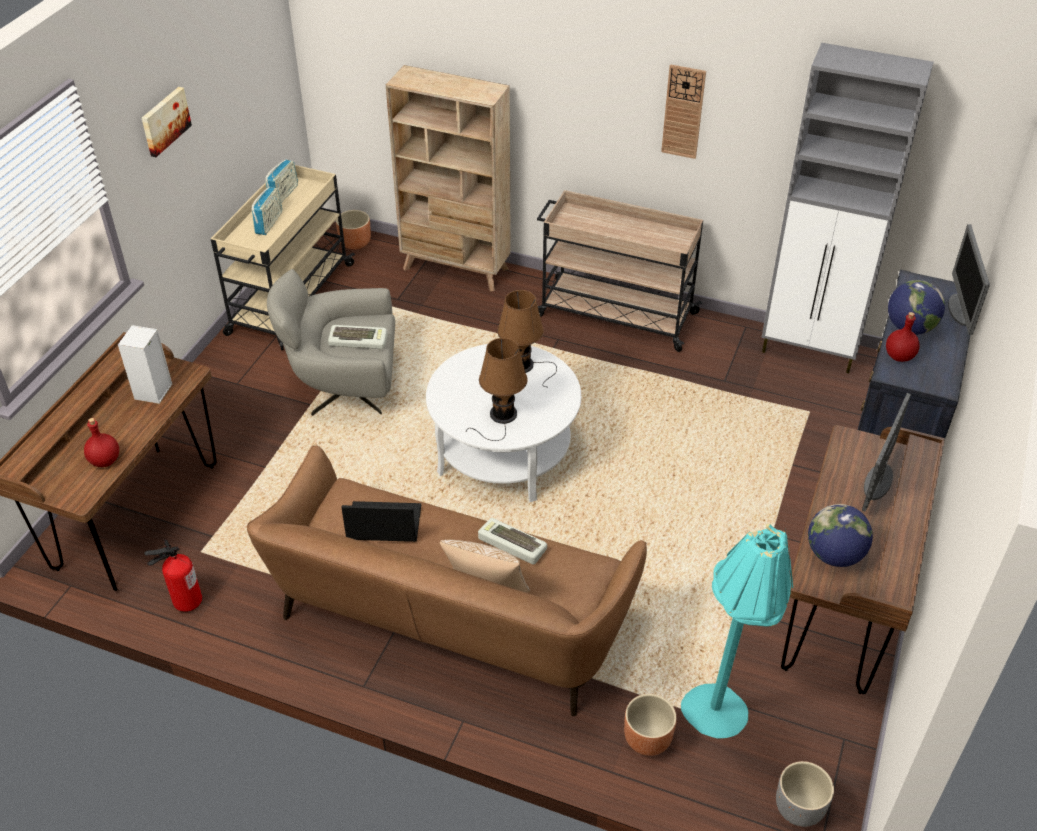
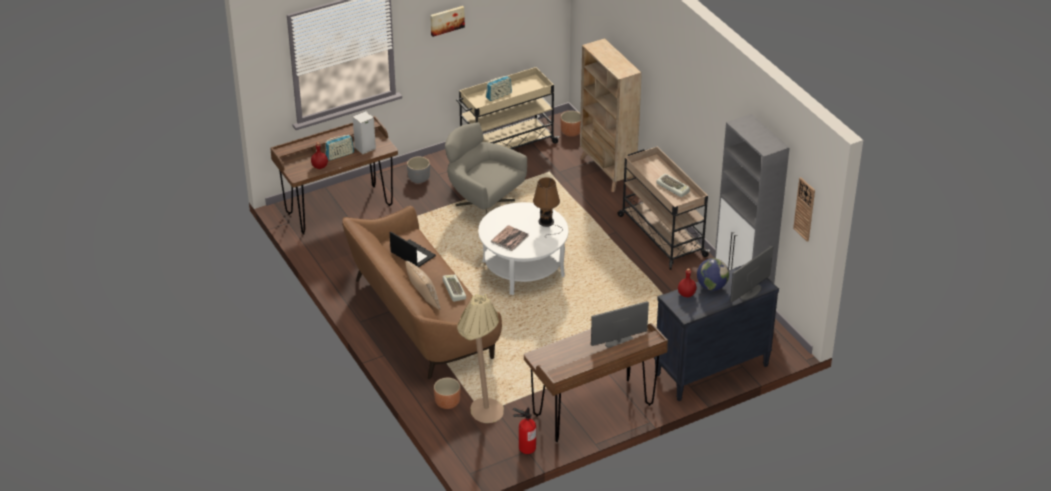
camera: 40 degrees right, 5 degrees down
fire extinguisher [144,539,202,612] -> fire extinguisher moved to [513,408,536,454]
radio [265,159,298,203] -> radio moved to [325,135,354,160]
keyboard [328,325,388,349] -> keyboard moved to [656,174,690,197]
brown table lamp [466,338,528,441] -> book [491,225,529,251]
wall clock [661,64,706,159] -> wall clock moved to [793,177,815,242]
turquoise floor lamp [681,524,793,738] -> beige floor lamp [457,294,504,423]
grey planter [776,761,834,827] -> grey planter moved to [407,157,430,183]
globe [808,504,873,567] -> none

